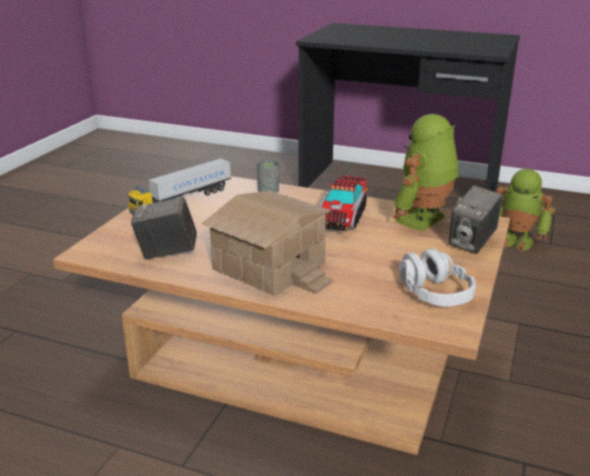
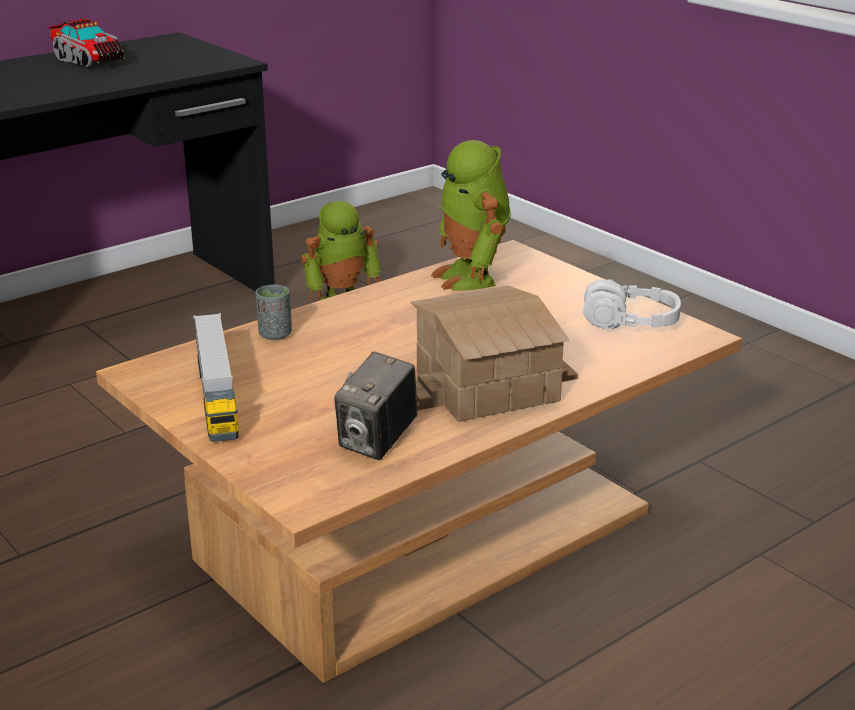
camera: 60 degrees left, 0 degrees up
toy truck [318,176,367,231] -> toy truck moved to [49,19,125,67]
camera [449,185,502,254] -> none

